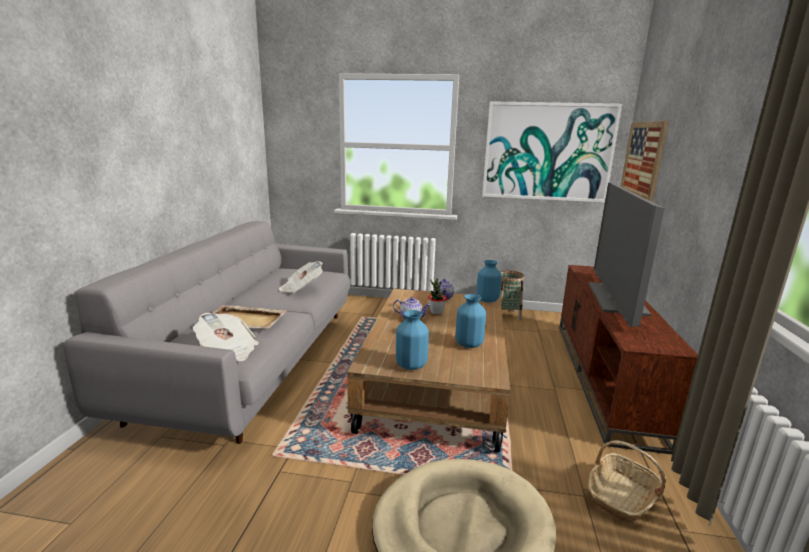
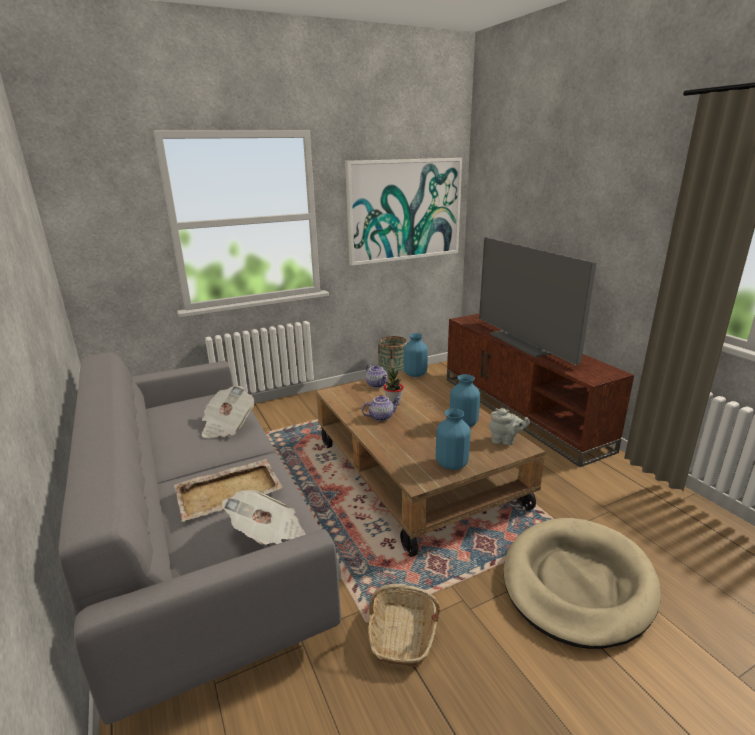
camera: 35 degrees left, 5 degrees up
basket [588,440,666,523] -> basket moved to [368,584,440,667]
picture [620,121,669,202] -> none
none -> grey teapot [489,408,530,445]

